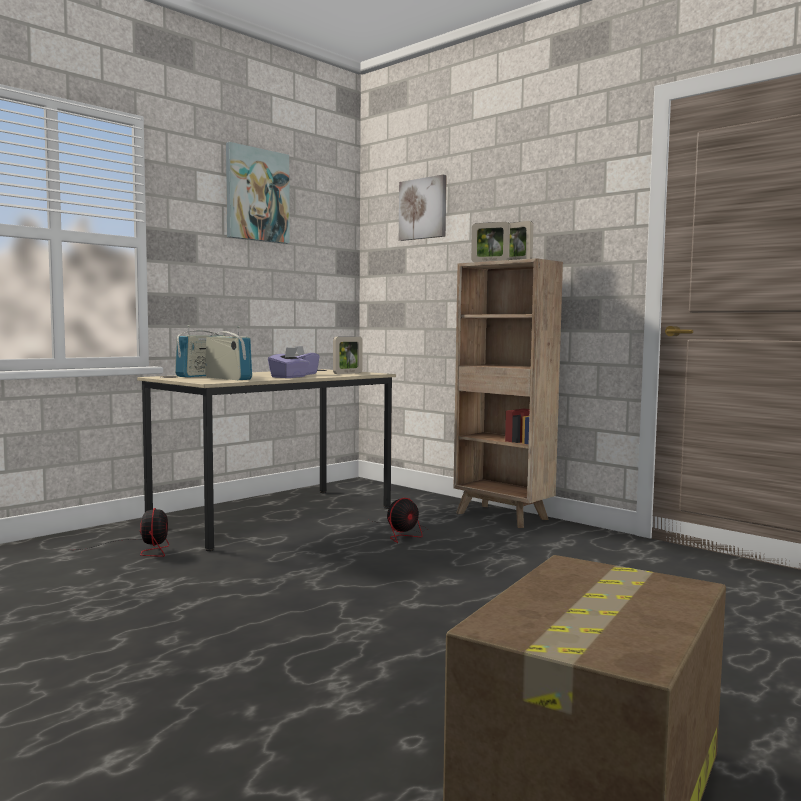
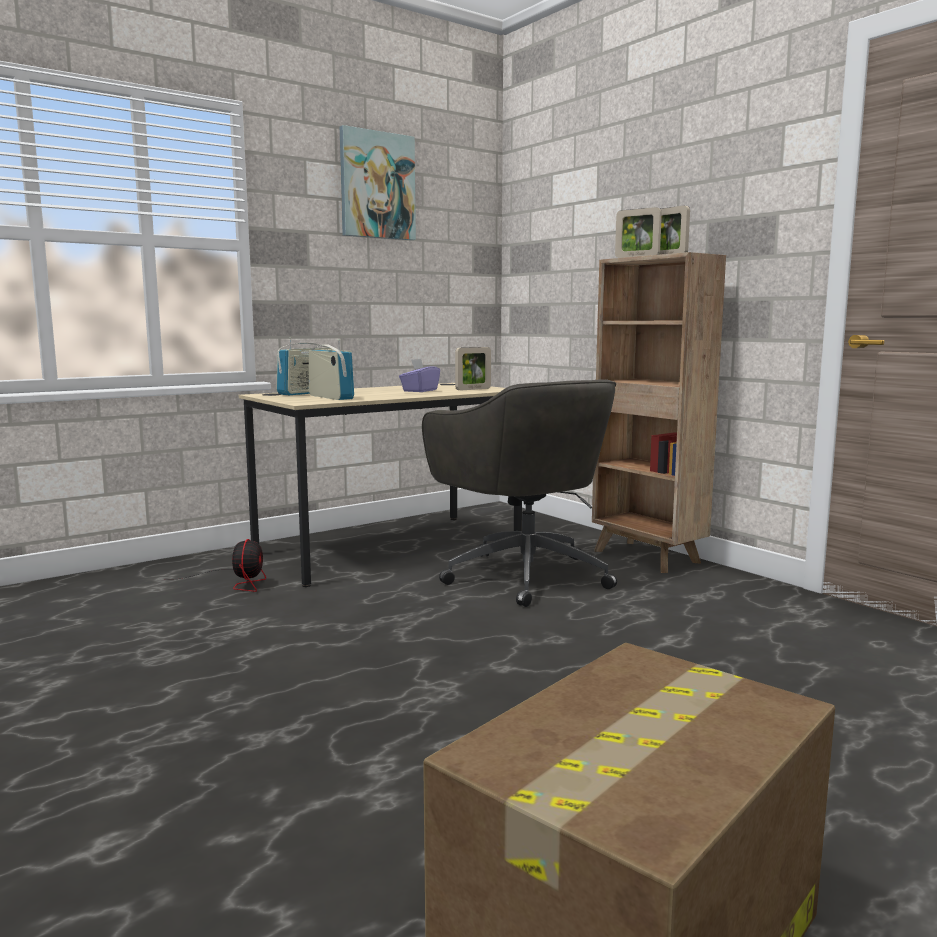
camera: 10 degrees right, 5 degrees up
purple tissue box [268,347,309,378] -> none
fan [370,498,428,543] -> grey office chair [422,379,617,607]
picture [399,175,447,241] -> none

